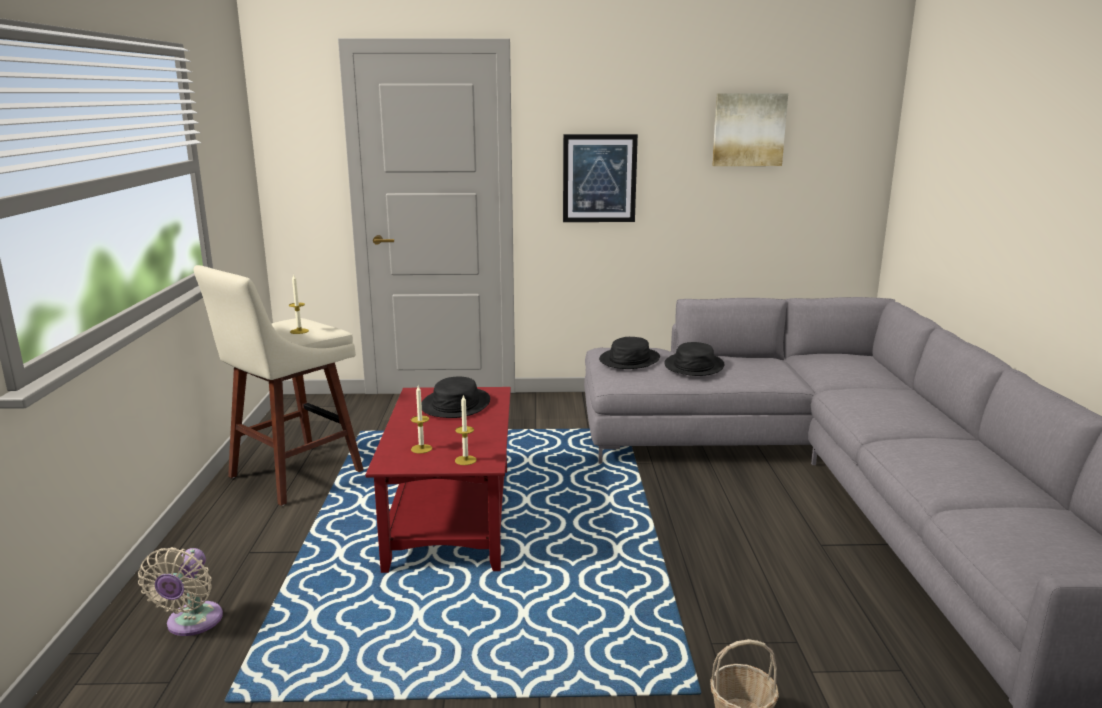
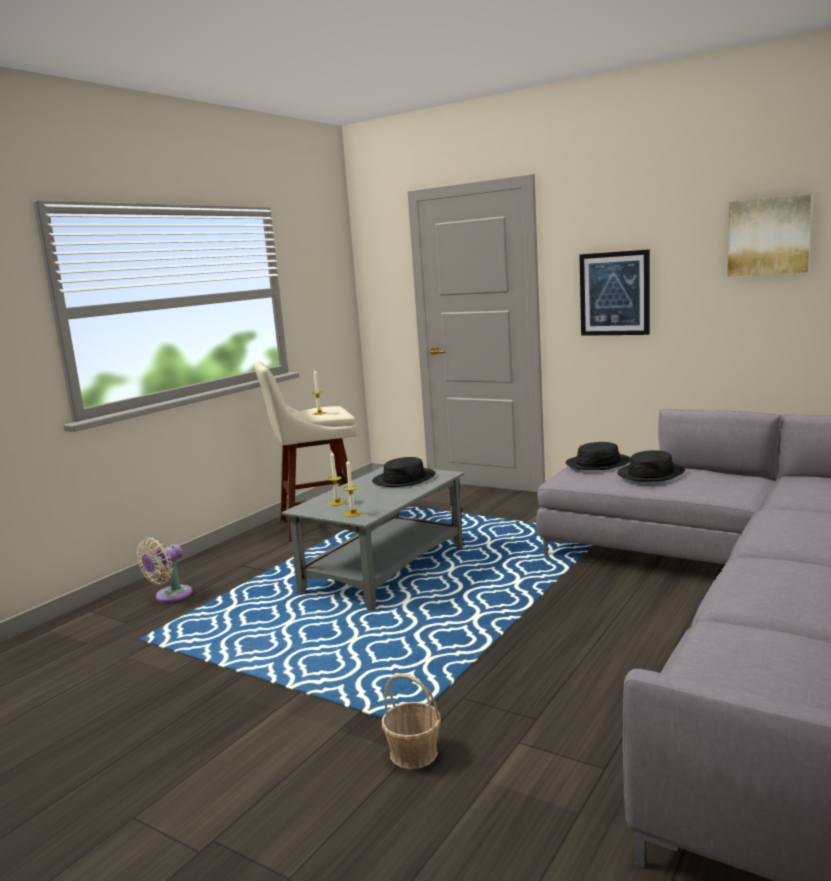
camera: 35 degrees right, 5 degrees down
red coffee table [365,387,511,573] -> grey coffee table [282,467,464,611]

